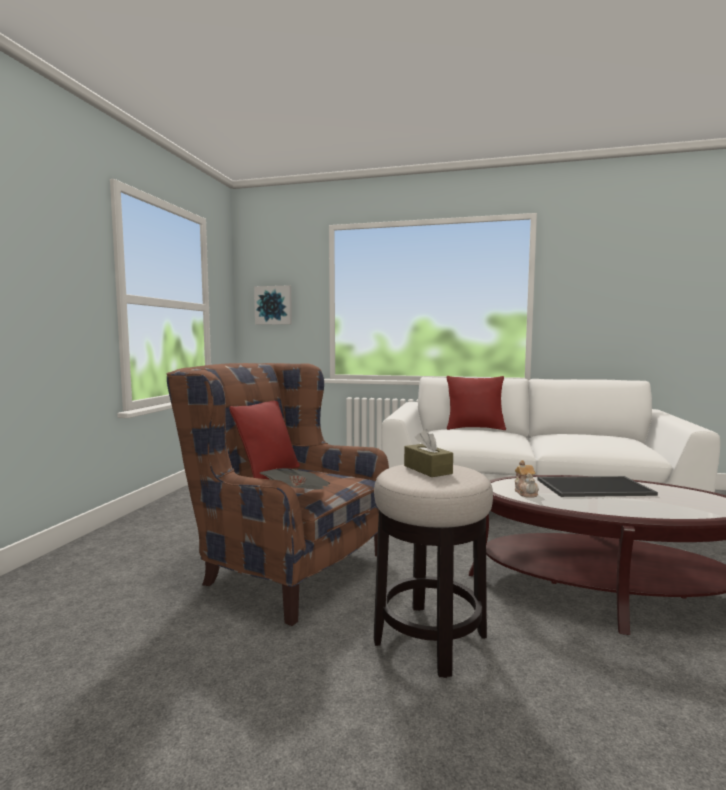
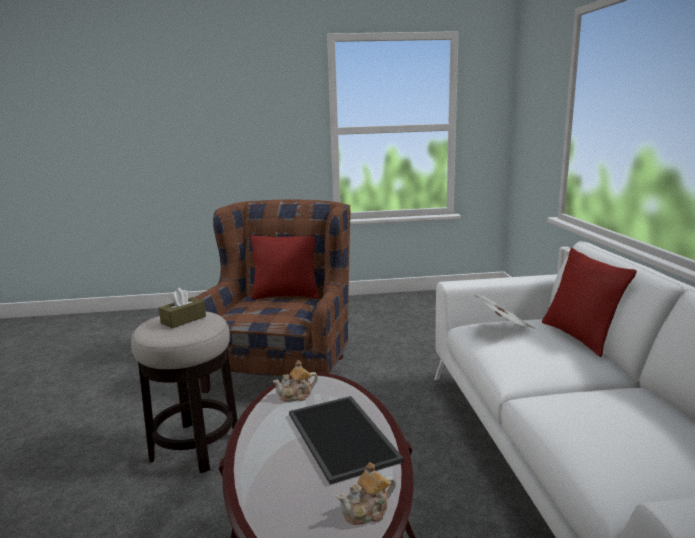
camera: 70 degrees right, 10 degrees up
picture [254,285,292,325] -> none
newspaper [260,468,330,490] -> newspaper moved to [471,294,537,329]
none -> teapot [337,462,396,525]

